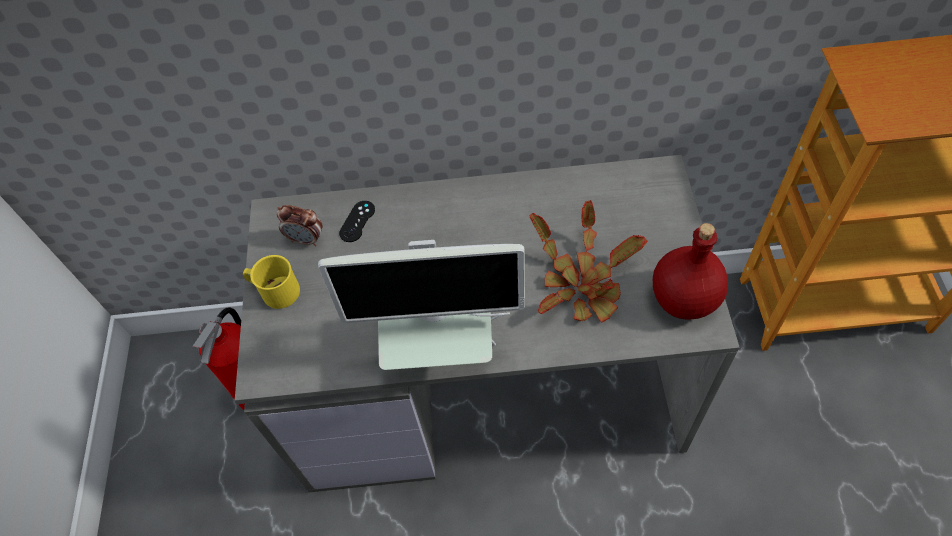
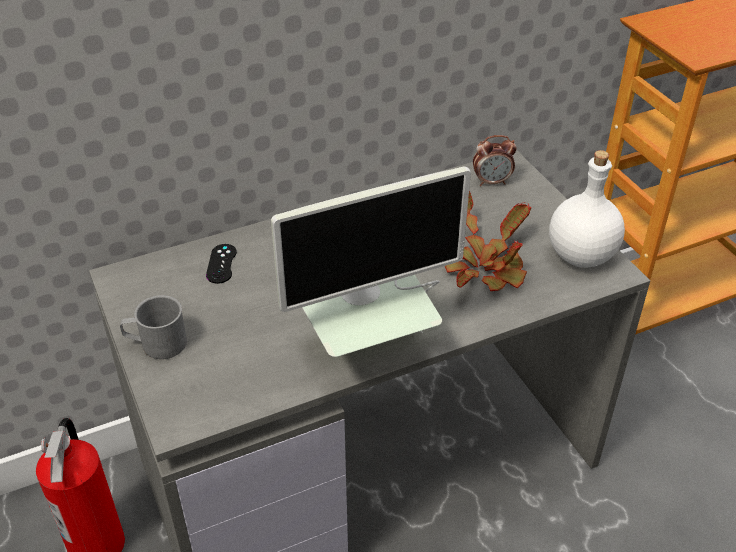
camera: 25 degrees left, 15 degrees down
yellow mug [242,255,300,309] -> grey mug [120,295,187,359]
alarm clock [277,205,323,246] -> alarm clock moved to [473,135,517,186]
red bottle [653,223,728,320] -> white bottle [549,150,625,268]

